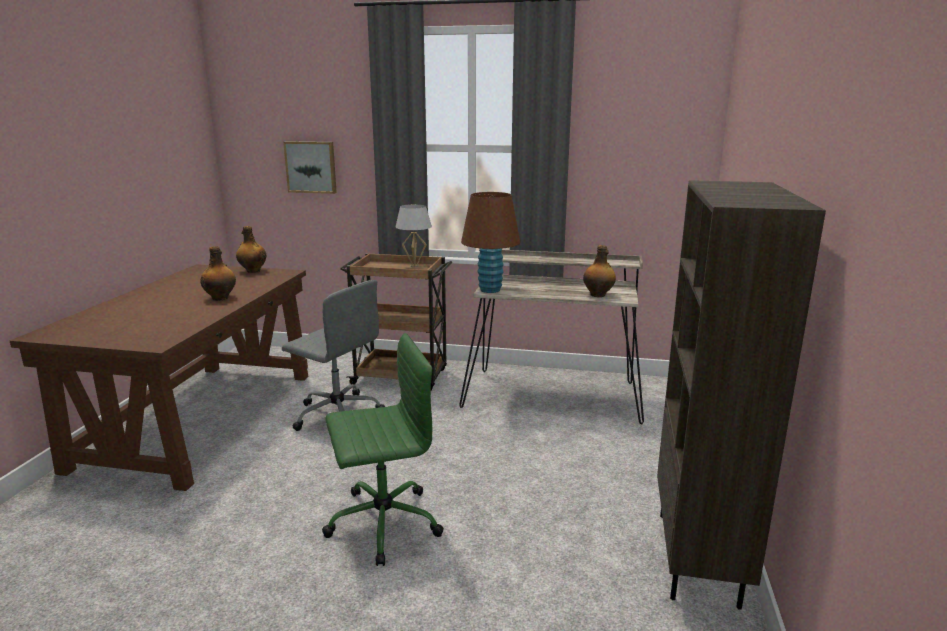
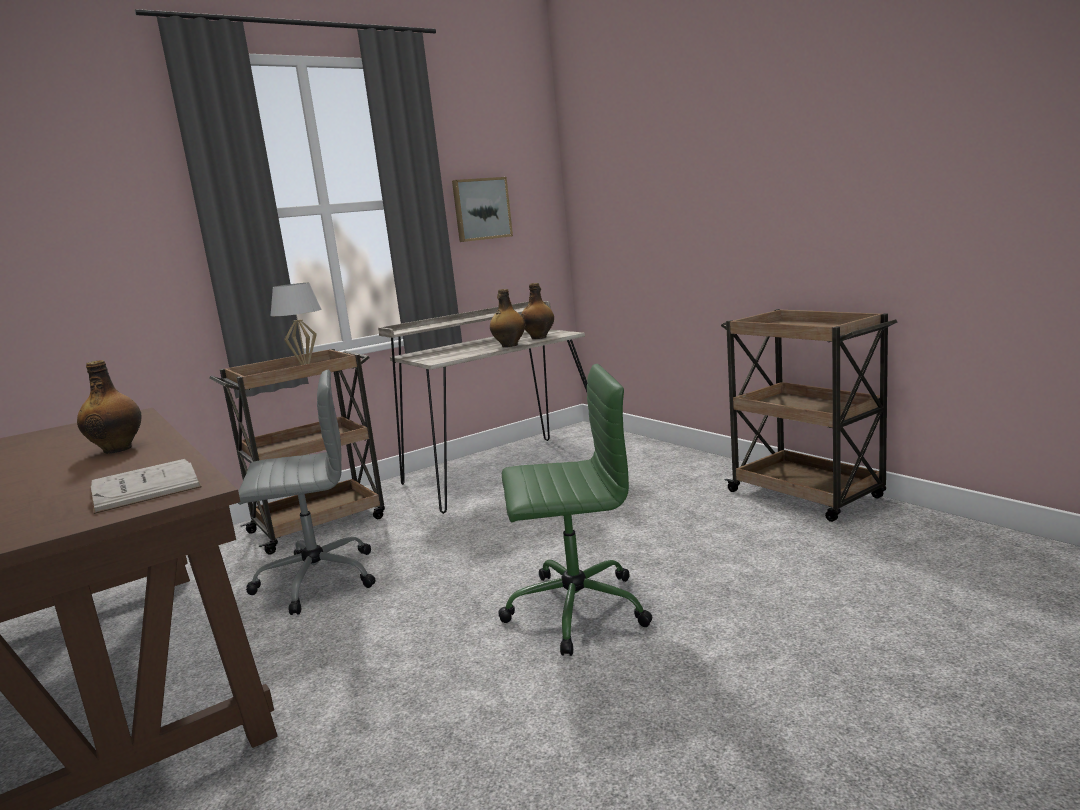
camera: 45 degrees left, 5 degrees down
bottle [236,226,266,273] -> bottle moved to [490,289,525,347]
picture [283,141,337,194] -> picture moved to [452,177,513,242]
green office chair [322,333,444,566] -> green office chair turned 60 degrees clockwise [498,364,653,656]
brown table lamp [461,192,520,293] -> none
brown bookcase [657,180,826,610] -> brown cart [721,309,897,522]
none -> white book [91,459,202,514]

